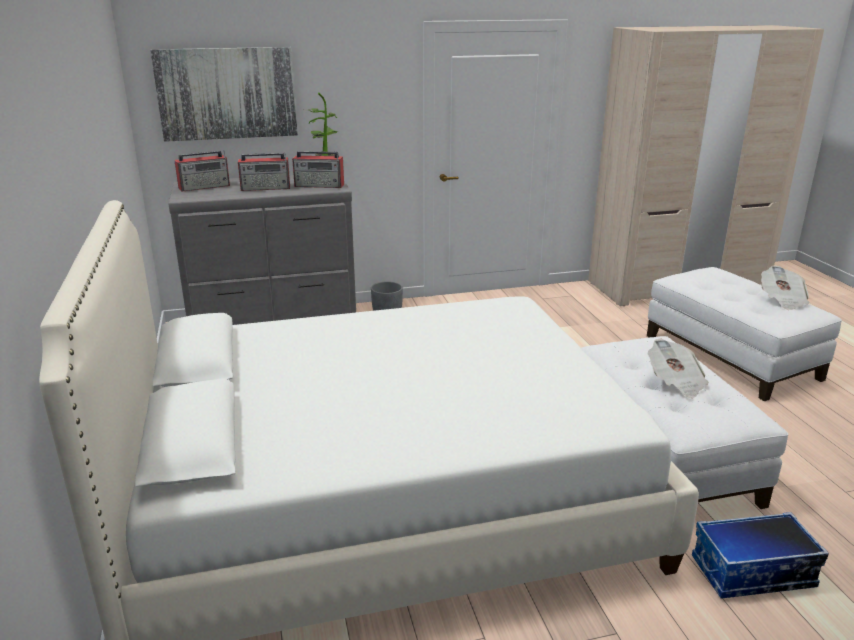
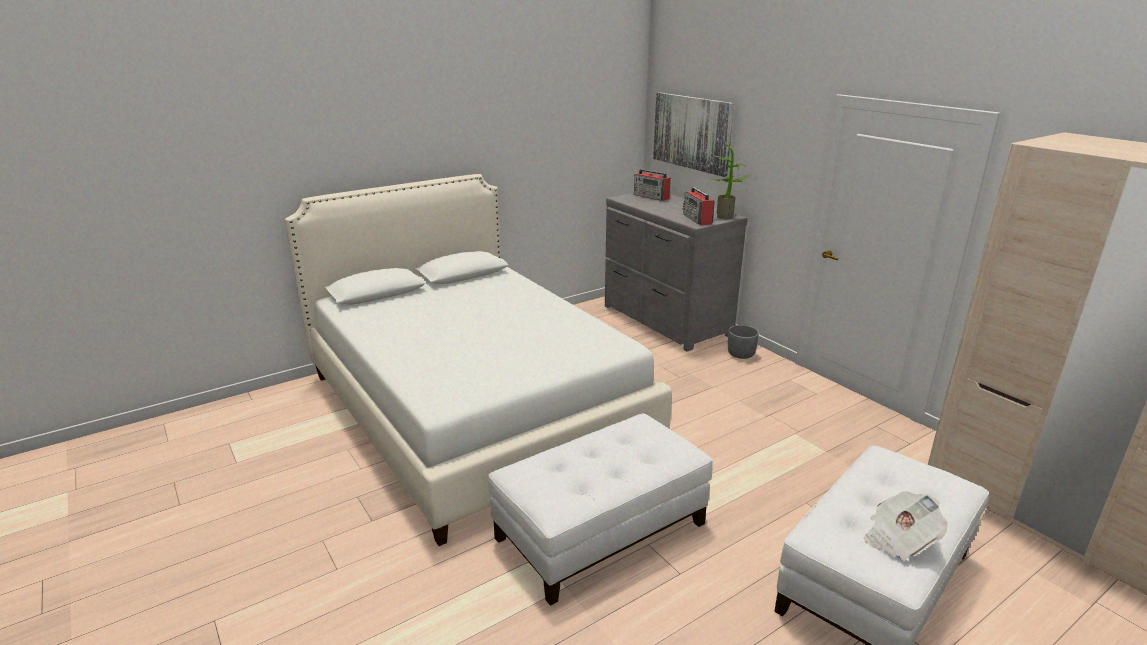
camera: 70 degrees right, 0 degrees up
radio [238,153,290,191] -> none
newspaper [648,339,709,399] -> none
storage box [692,512,829,599] -> none

